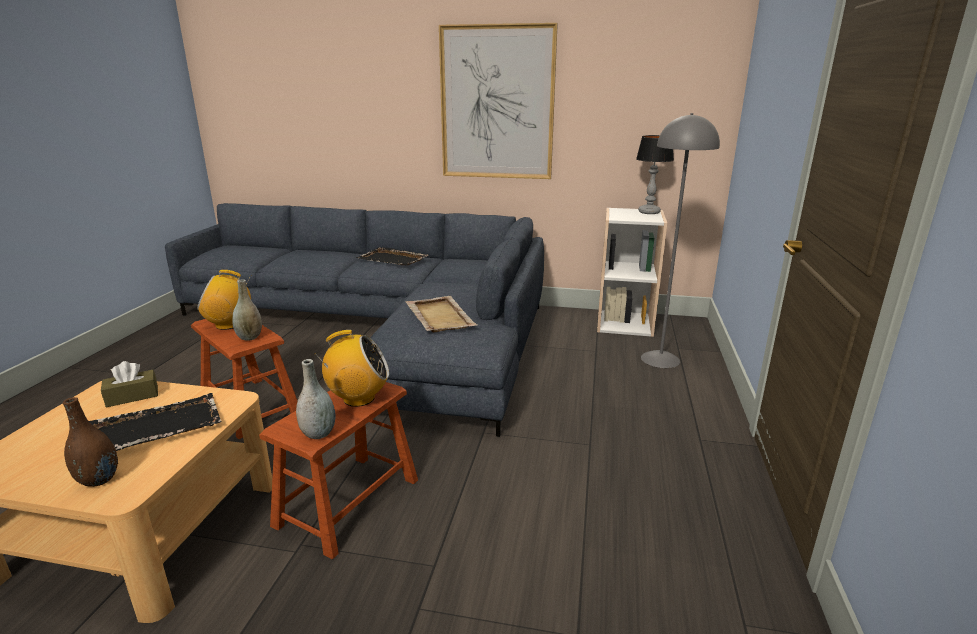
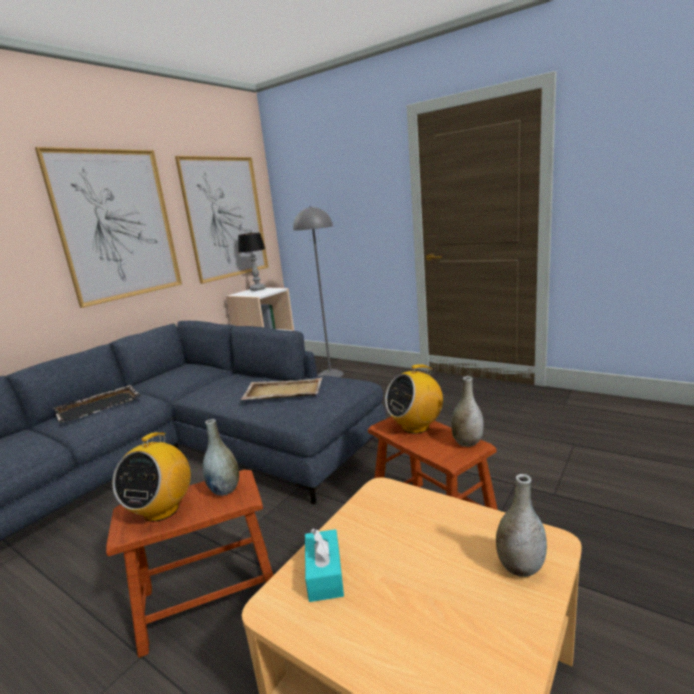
camera: 65 degrees left, 5 degrees down
brown vase [63,397,118,487] -> grey vase [496,474,547,577]
black tray [89,393,221,451] -> none
brown tissue box [101,361,158,407] -> turquoise tissue box [305,529,344,602]
radio [315,330,389,407] -> radio turned 135 degrees counterclockwise [385,364,443,434]
none -> picture [175,156,268,284]

